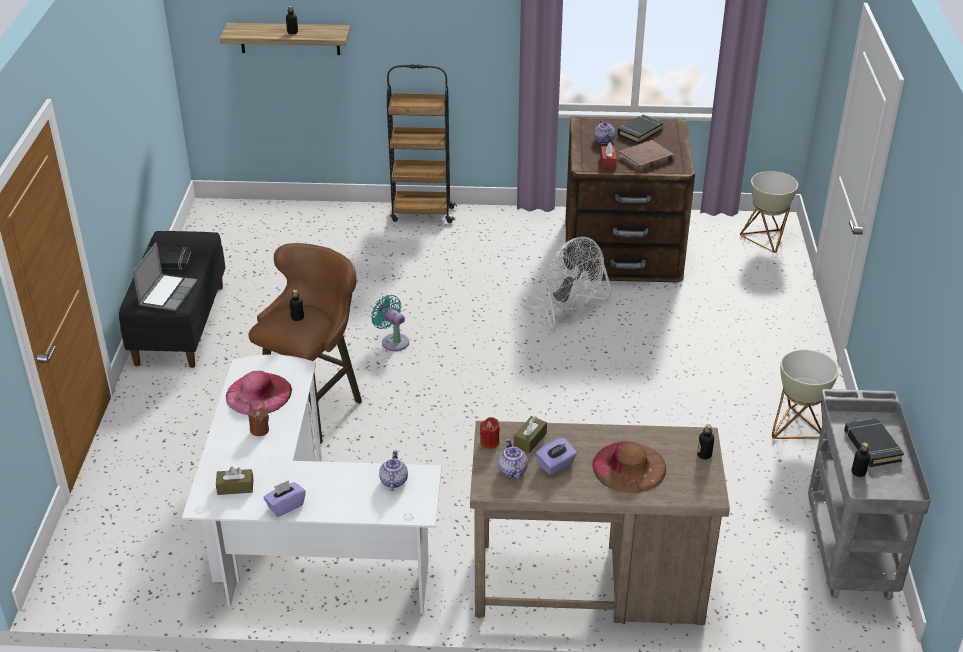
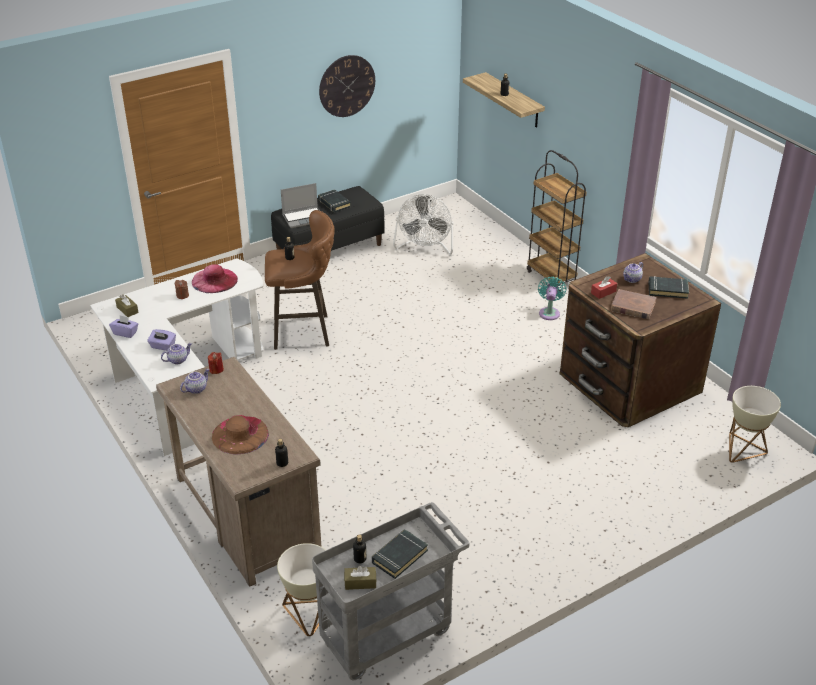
camera: 55 degrees right, 0 degrees up
turquoise fan [371,295,409,351] -> turquoise fan moved to [538,277,566,320]
brown tissue box [514,416,547,453] -> brown tissue box moved to [344,566,377,590]
white fan [522,237,612,333] -> white fan moved to [393,194,454,256]
purple tissue box [535,438,577,475] -> purple tissue box moved to [147,329,176,351]
planter [772,350,839,439] -> planter moved to [277,543,326,636]
none -> wall clock [319,55,375,117]

